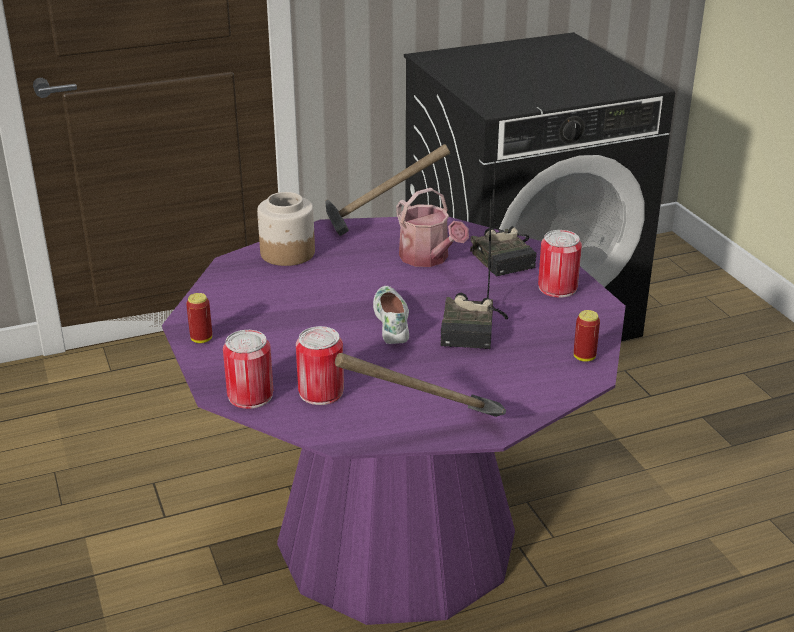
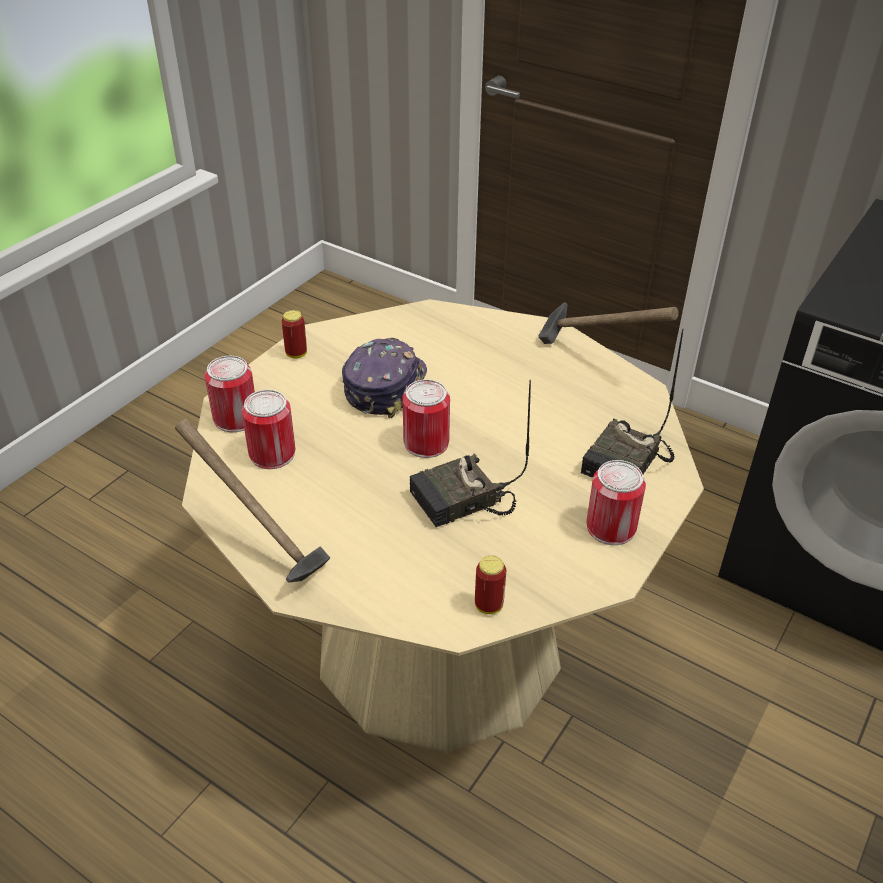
camera: 55 degrees right, 10 degrees up
purple dining table [162,217,626,625] -> beige dining table [182,299,704,753]
jar [257,192,315,266] -> none
white shoe [373,286,409,344] -> can [403,379,450,458]
watering can [396,188,469,267] -> none
none -> cap [342,338,427,418]

